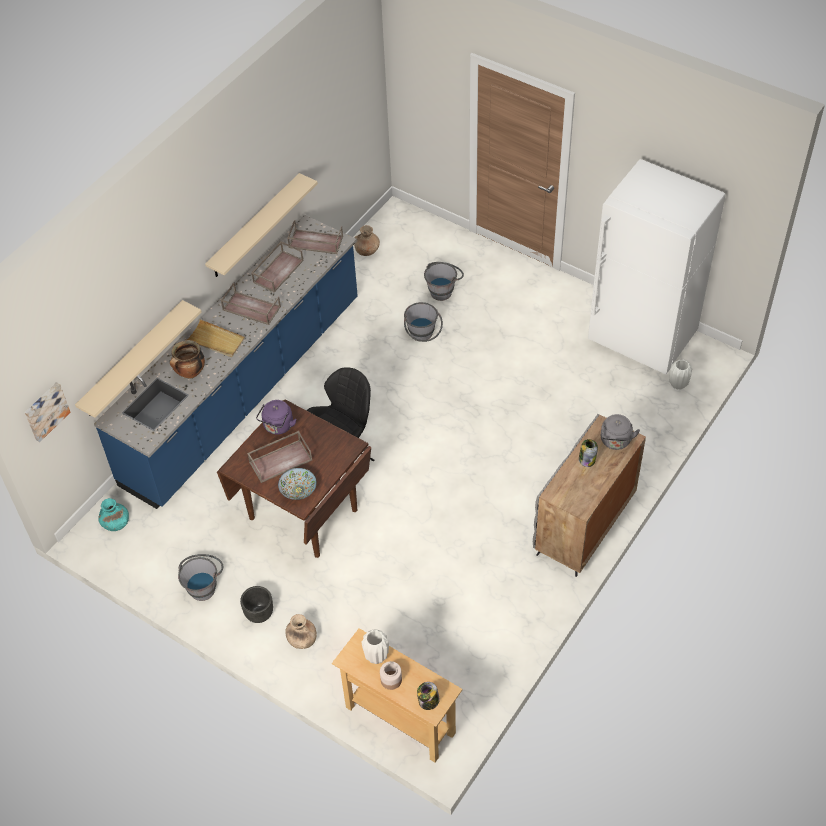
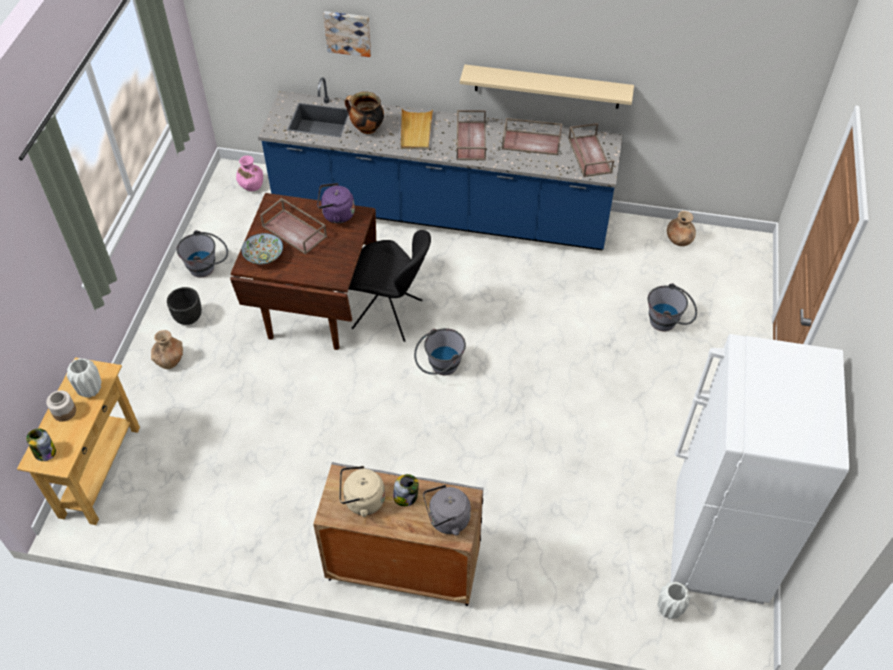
camera: 65 degrees right, 0 degrees up
picture [25,382,70,442] -> picture moved to [323,11,371,57]
beige shelf [75,300,201,418] -> none
turquoise vase [98,498,129,531] -> pink vase [236,156,263,191]
grey bucket [404,302,443,342] -> grey bucket moved to [414,328,466,376]
none -> beige kettle [339,466,385,517]

